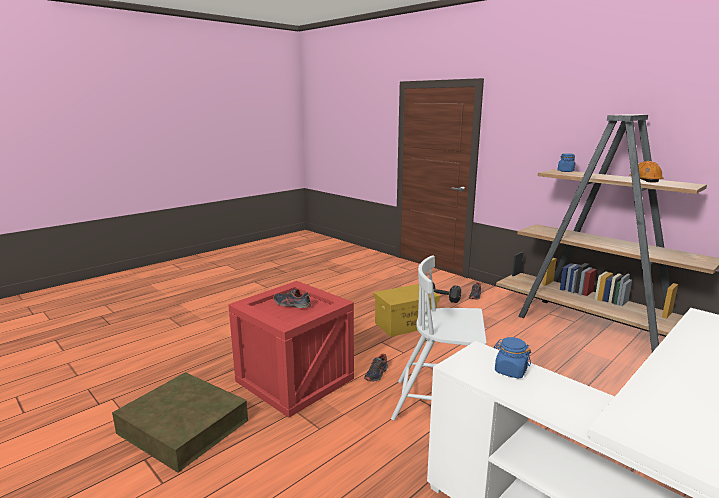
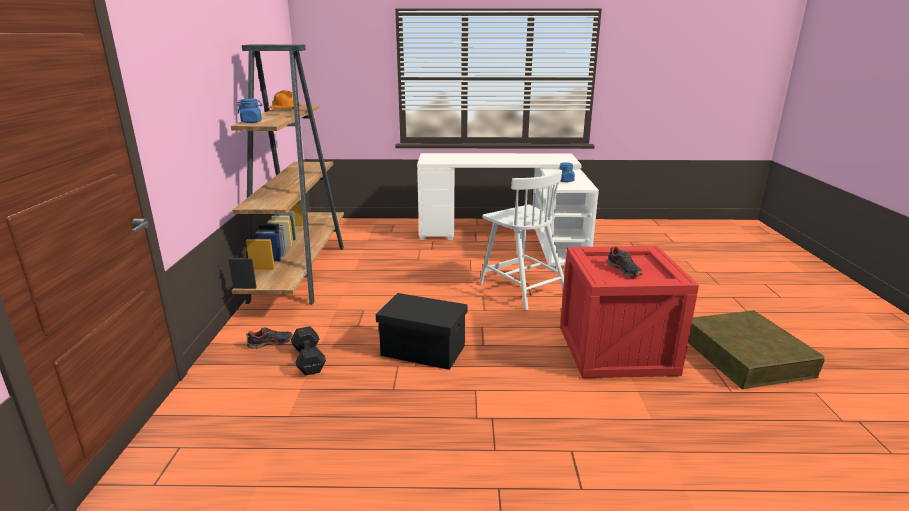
camera: 135 degrees left, 5 degrees up
shoe [364,354,388,382] -> none
yellow storage box [374,284,440,337] -> black storage box [376,293,468,370]

